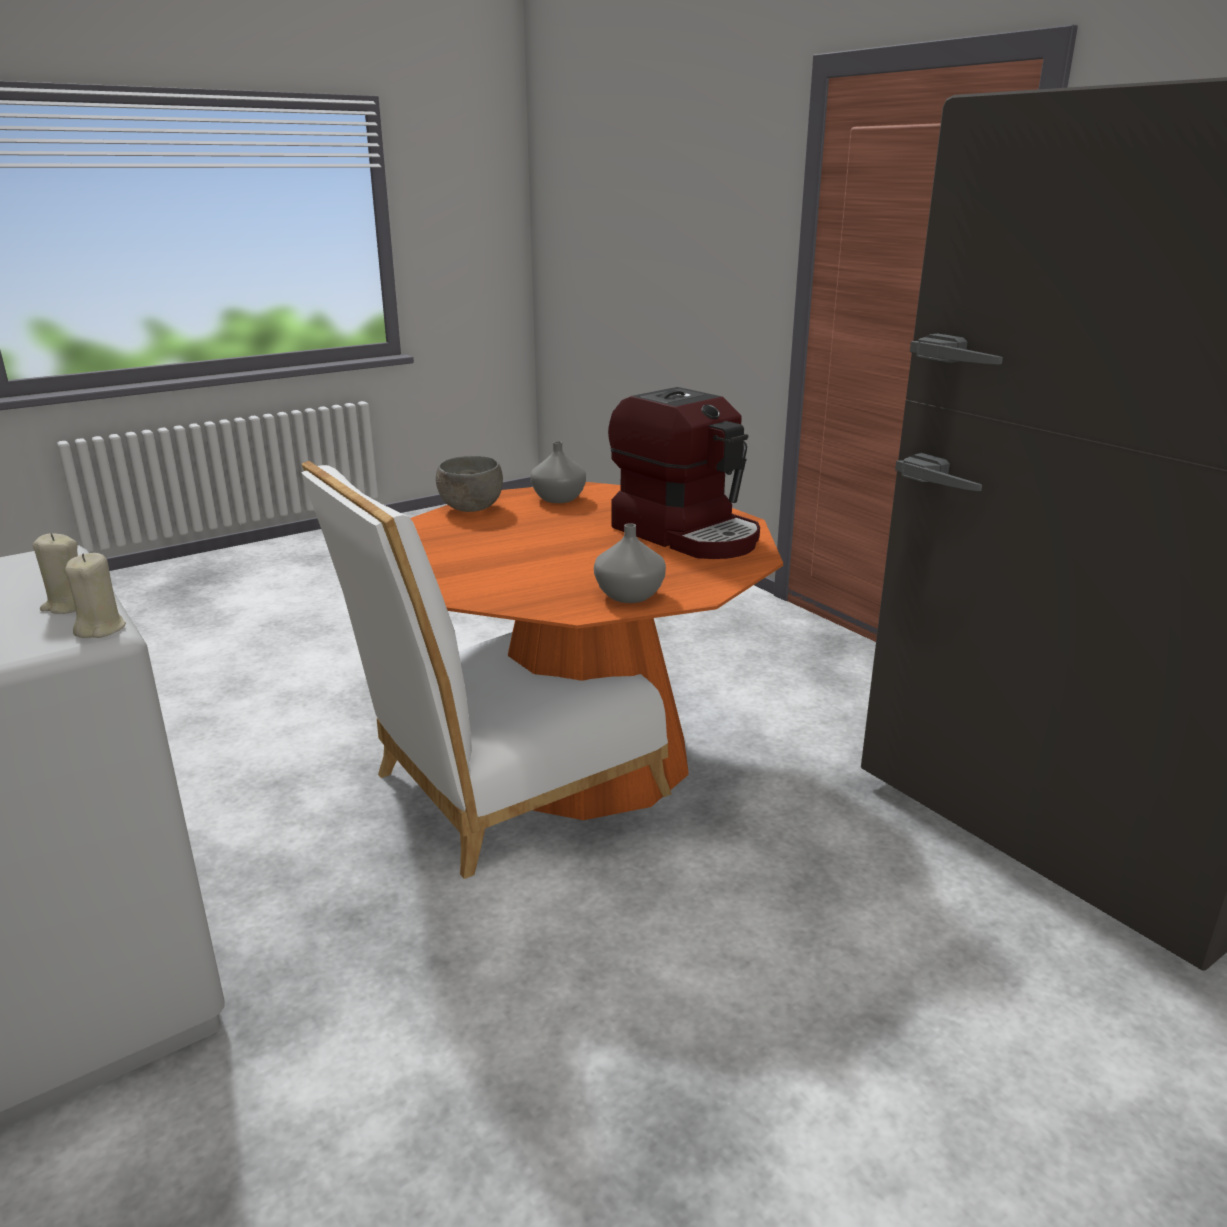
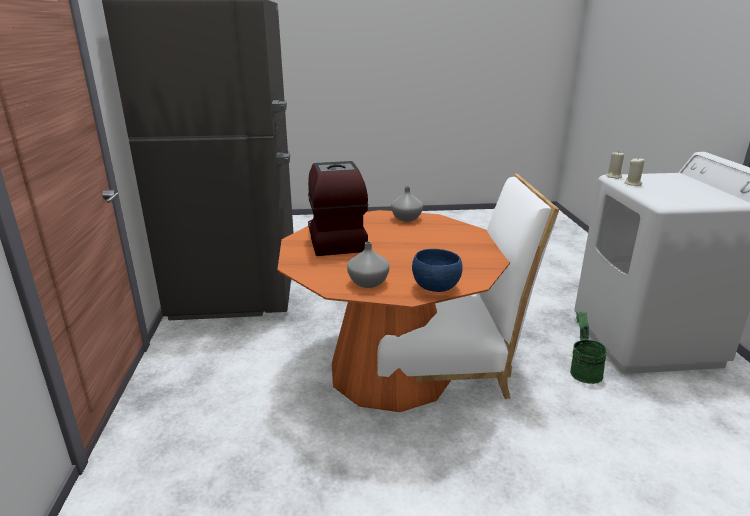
camera: 150 degrees left, 0 degrees up
grey bowl [436,456,503,512] -> blue bowl [412,249,463,292]
none -> green bucket [570,311,606,384]

